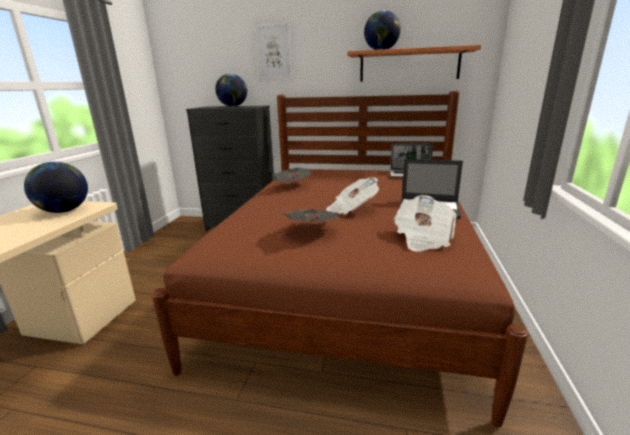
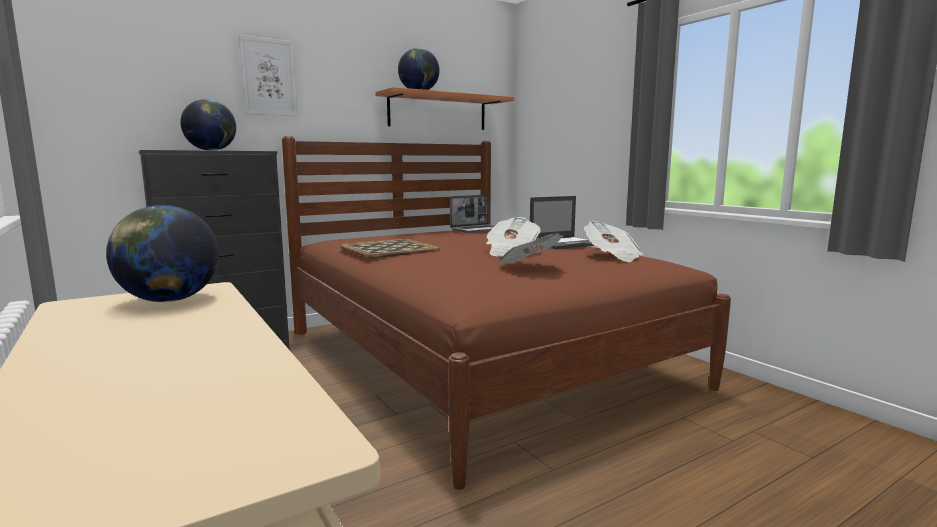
camera: 45 degrees left, 10 degrees down
newspaper [273,168,311,182] -> tray [340,239,440,258]

